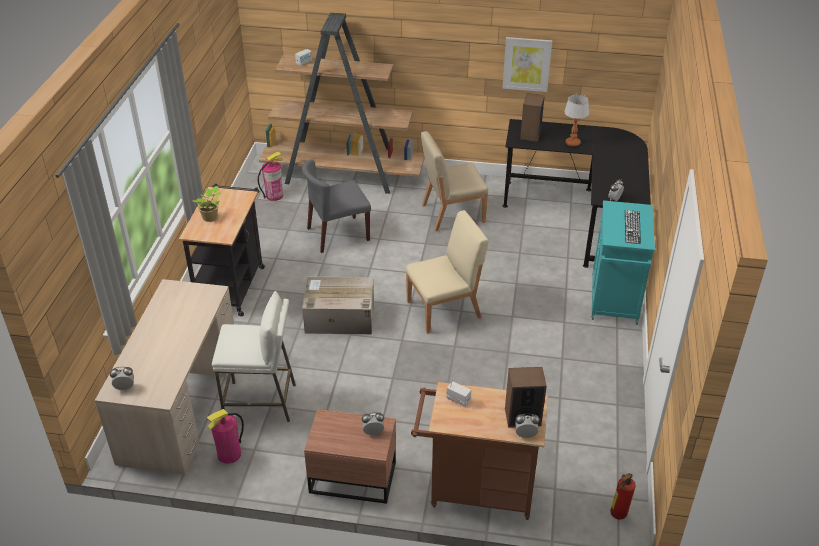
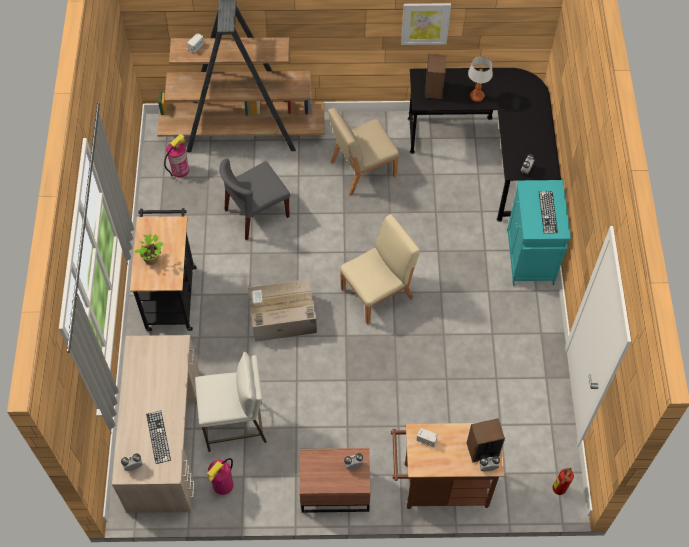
camera: 10 degrees left, 20 degrees up
none -> keyboard [146,410,171,464]

